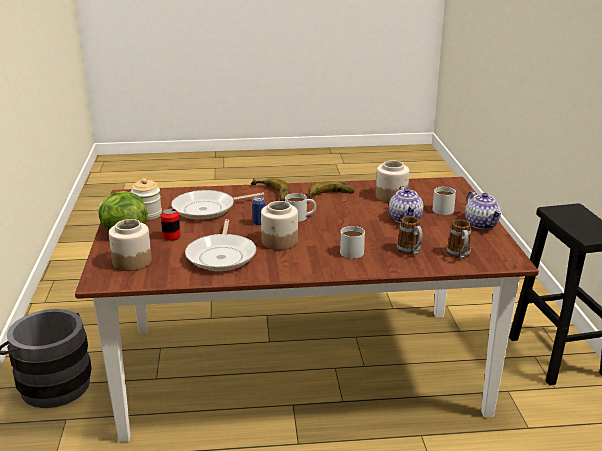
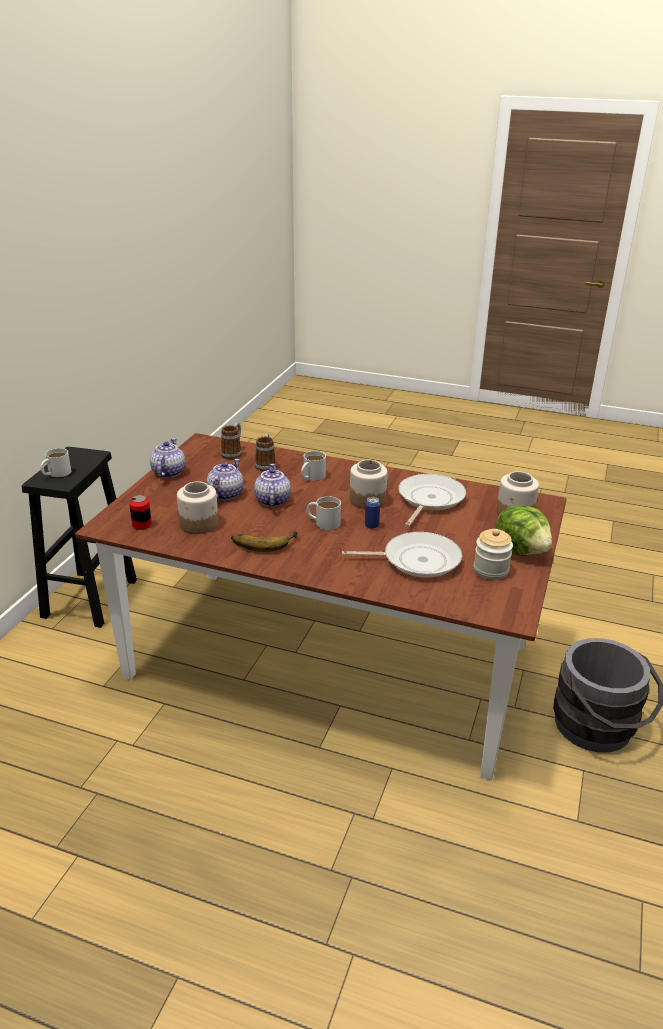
camera: 155 degrees left, 5 degrees up
can [161,209,181,241] -> can moved to [129,495,152,530]
banana [251,178,290,201] -> none
white mug [433,187,456,215] -> white mug moved to [40,448,71,477]
none -> teapot [254,464,291,507]

